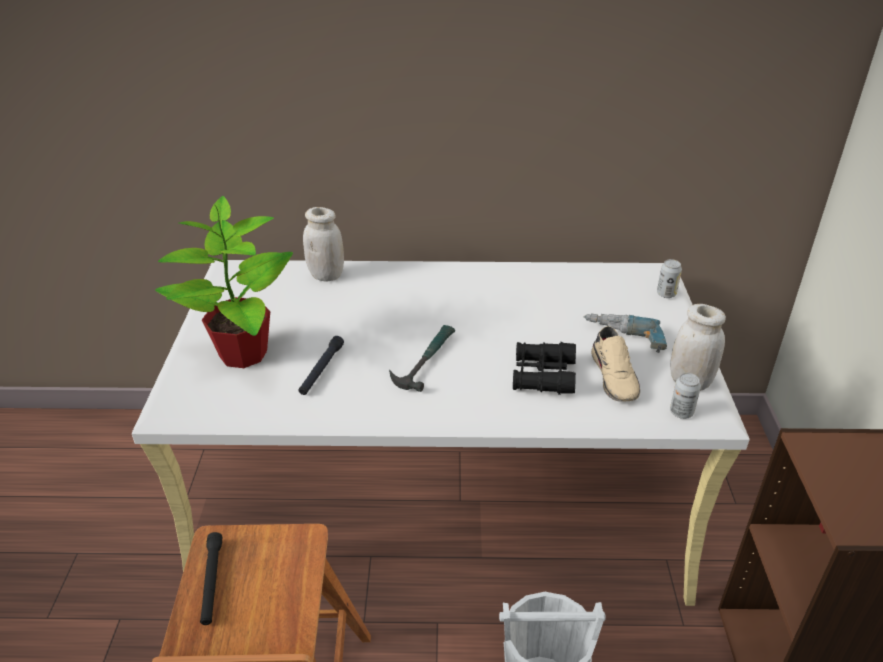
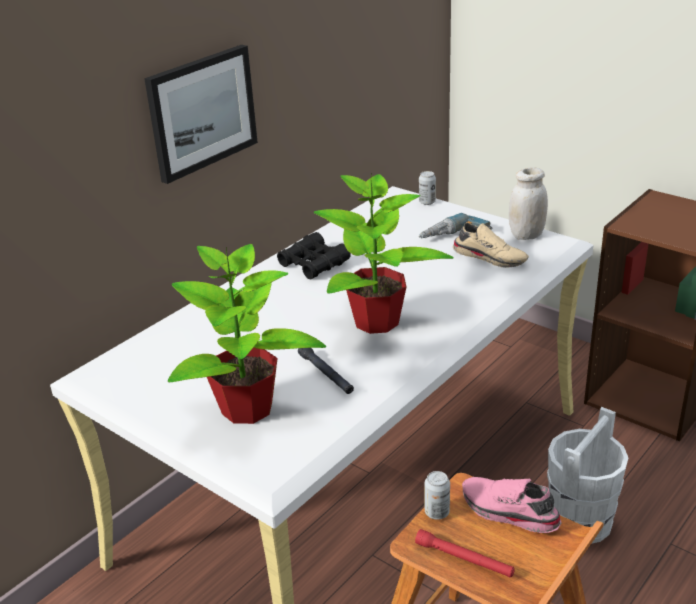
camera: 50 degrees left, 5 degrees down
black flashlight [200,532,222,625] -> red flashlight [415,529,515,577]
white jar [303,207,344,282] -> none
hammer [389,325,455,392] -> potted plant [314,173,454,334]
black binoculars [513,342,576,395] -> black binoculars moved to [277,232,351,279]
can [670,373,701,419] -> can moved to [425,471,450,520]
none -> picture [144,45,258,184]
none -> pink shoe [462,477,562,533]

